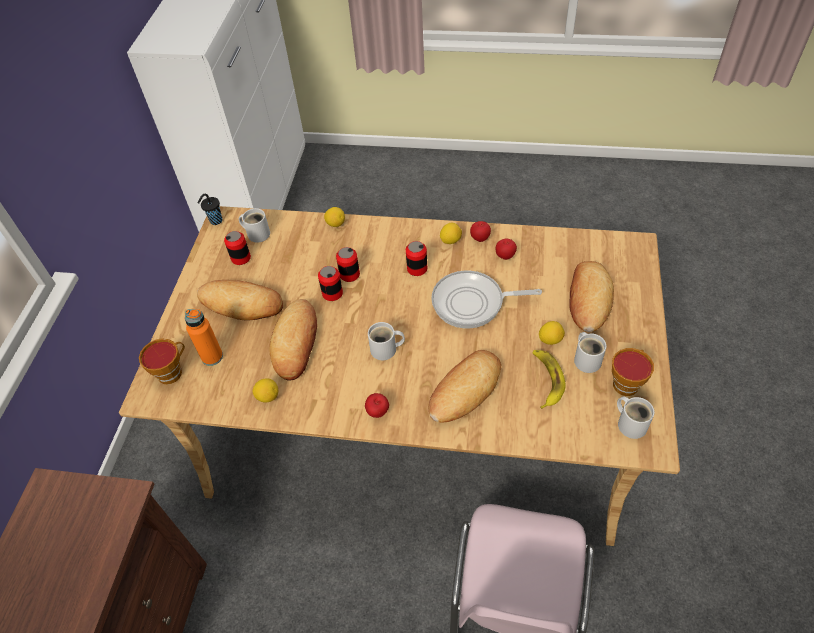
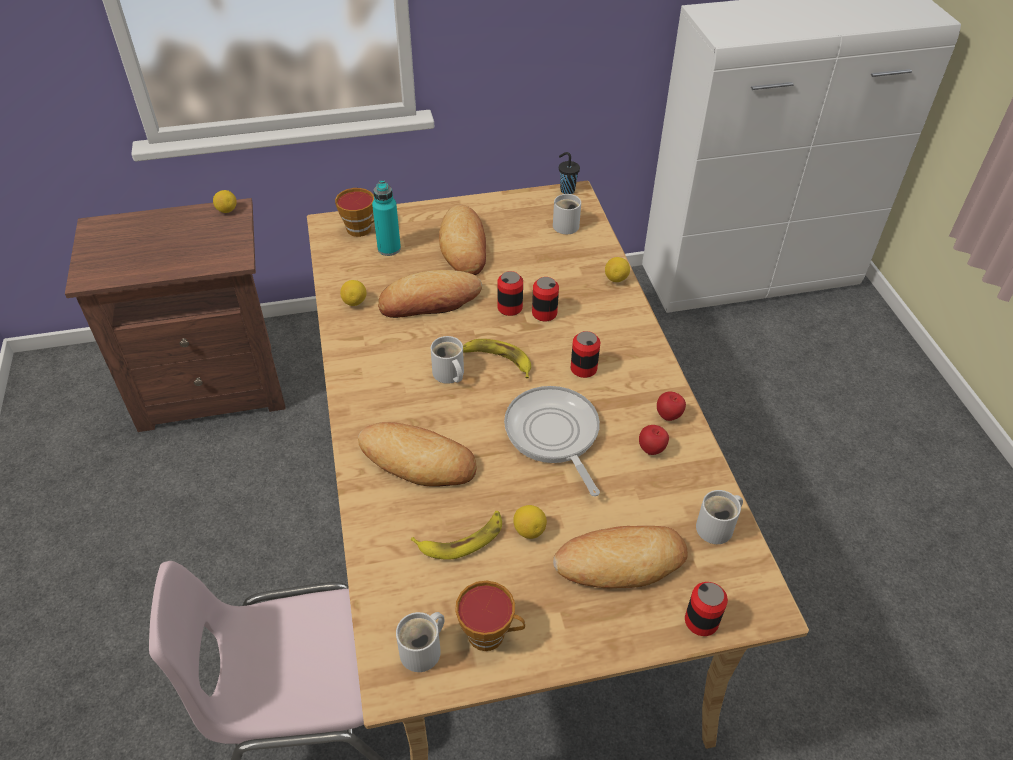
camera: 65 degrees right, 5 degrees down
orange bottle [185,309,223,366] -> turquoise bottle [372,180,401,256]
can [224,231,251,265] -> can moved to [685,582,728,636]
apple [365,393,389,418] -> none
lemon [440,223,462,244] -> lemon moved to [213,190,237,213]
white mug [574,332,606,373] -> white mug moved to [696,490,743,544]
none -> banana [463,339,531,379]

